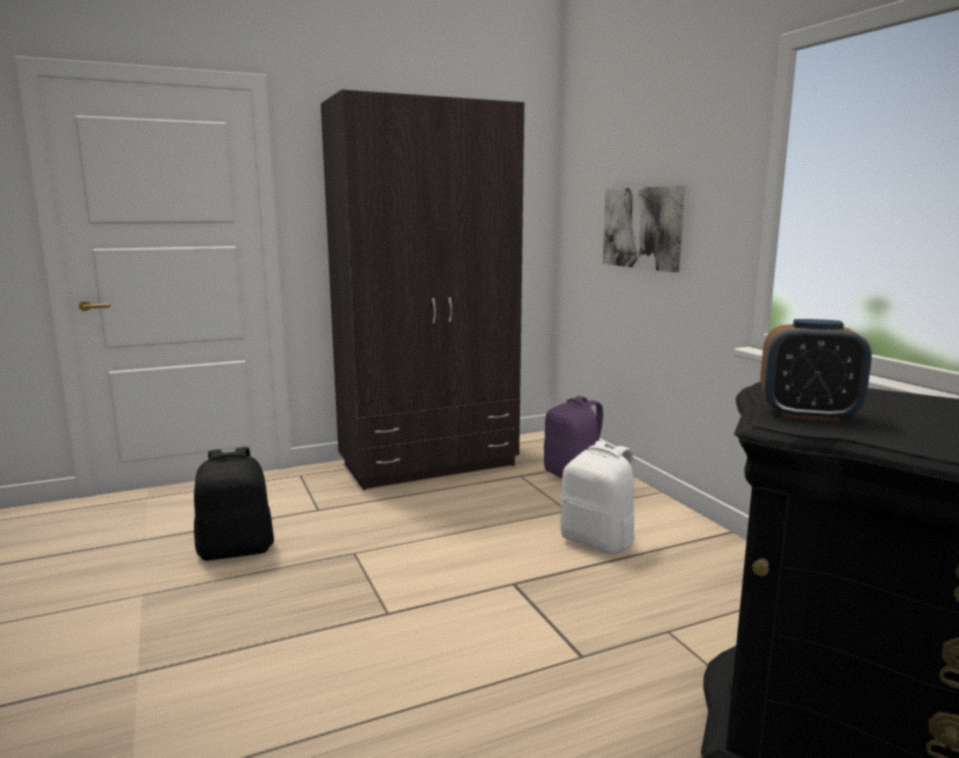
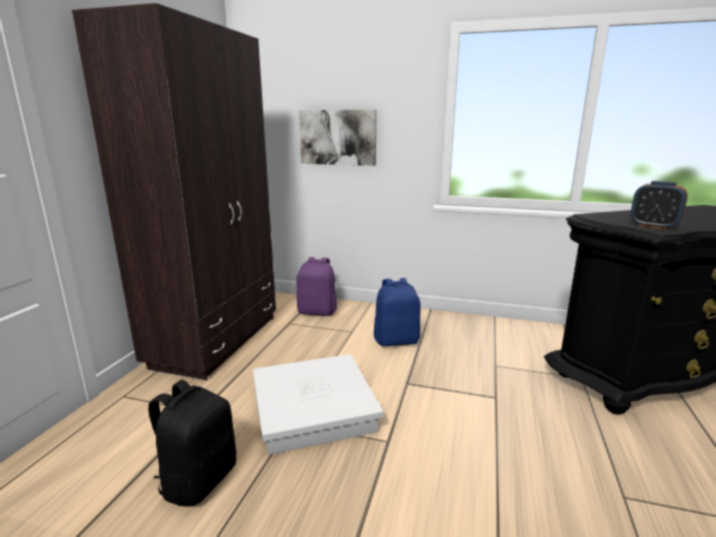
camera: 50 degrees left, 5 degrees up
white backpack [560,441,635,555] -> blue backpack [374,278,421,346]
alarm clock [760,319,872,422] -> alarm clock turned 75 degrees clockwise [631,181,688,230]
none -> white storage box [253,354,383,455]

